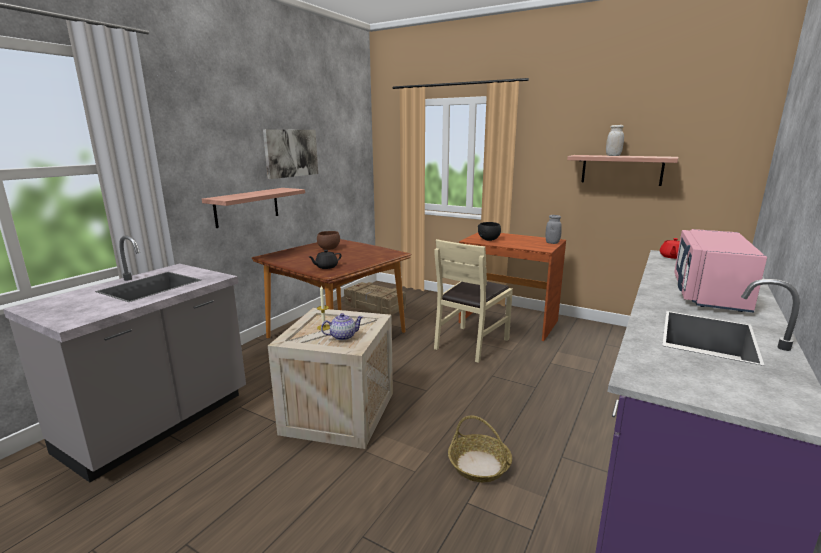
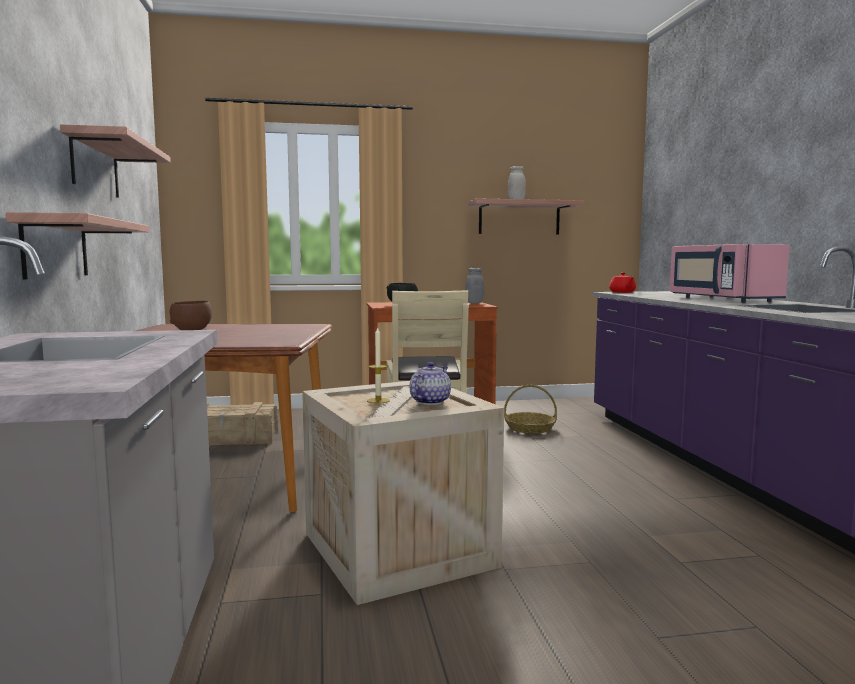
camera: 40 degrees left, 10 degrees down
picture [263,129,318,179] -> shelf [60,125,171,198]
black teapot [309,250,342,269] -> none
basket [448,416,512,482] -> basket moved to [504,385,557,434]

